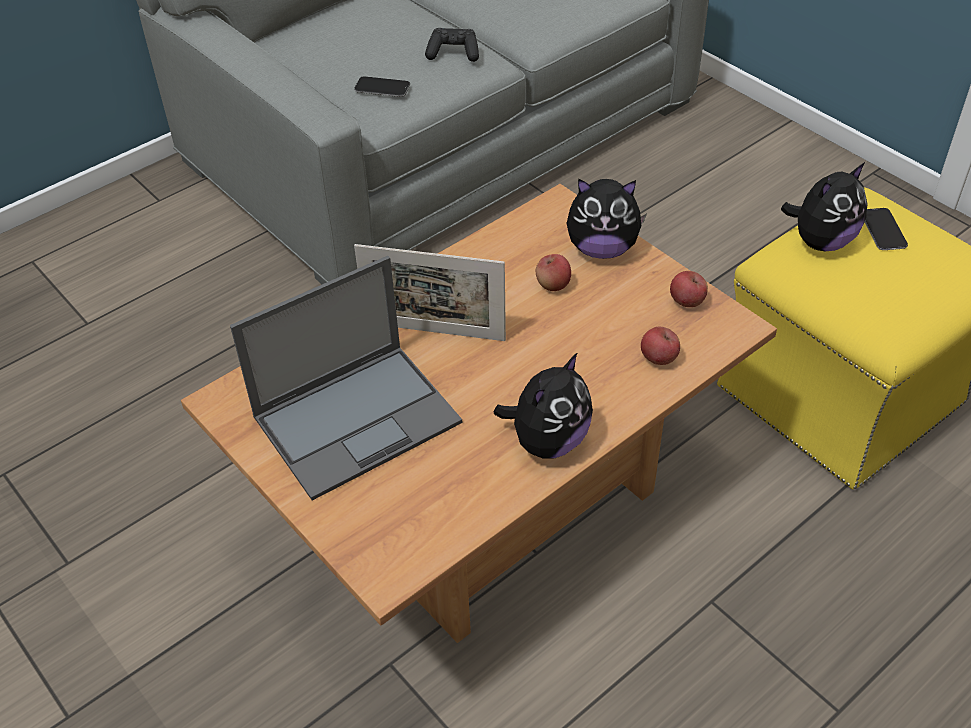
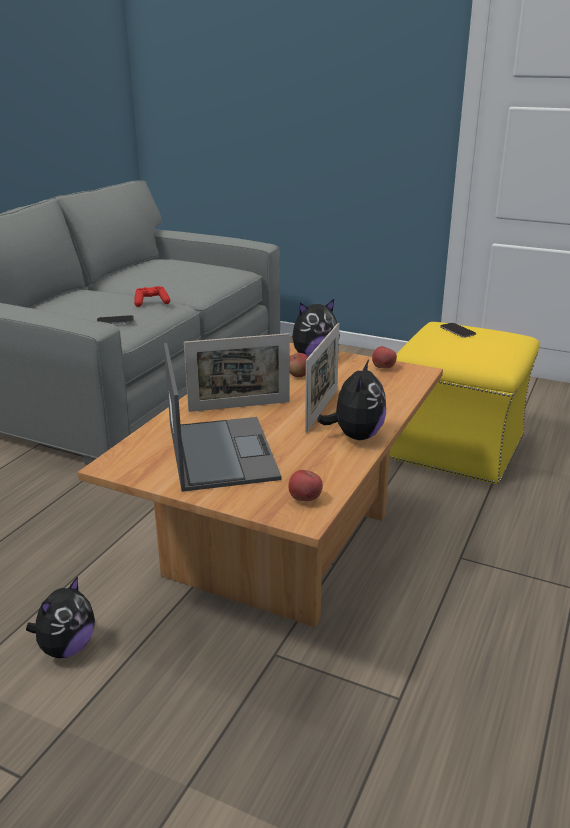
camera: 25 degrees left, 20 degrees down
laptop [230,256,462,500] -> laptop turned 45 degrees counterclockwise [164,343,282,492]
black game controller [425,28,479,62] -> red game controller [134,286,170,307]
apple [641,327,680,365] -> apple moved to [288,470,323,501]
plush toy [781,162,868,251] -> plush toy moved to [26,576,95,658]
none -> picture frame [305,323,339,433]

